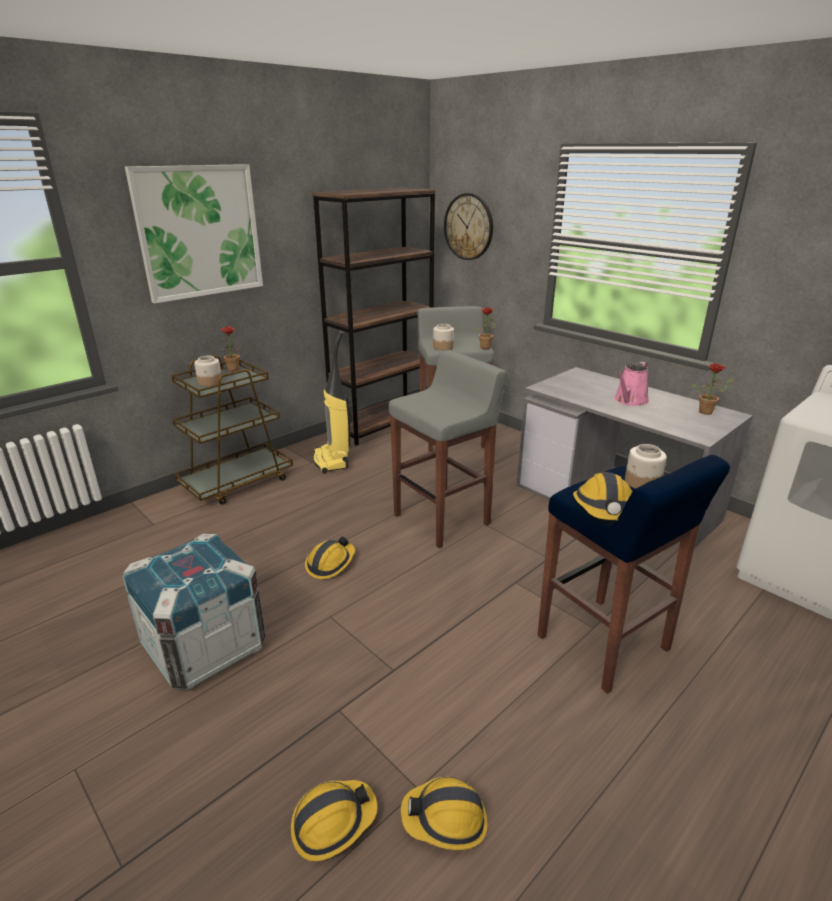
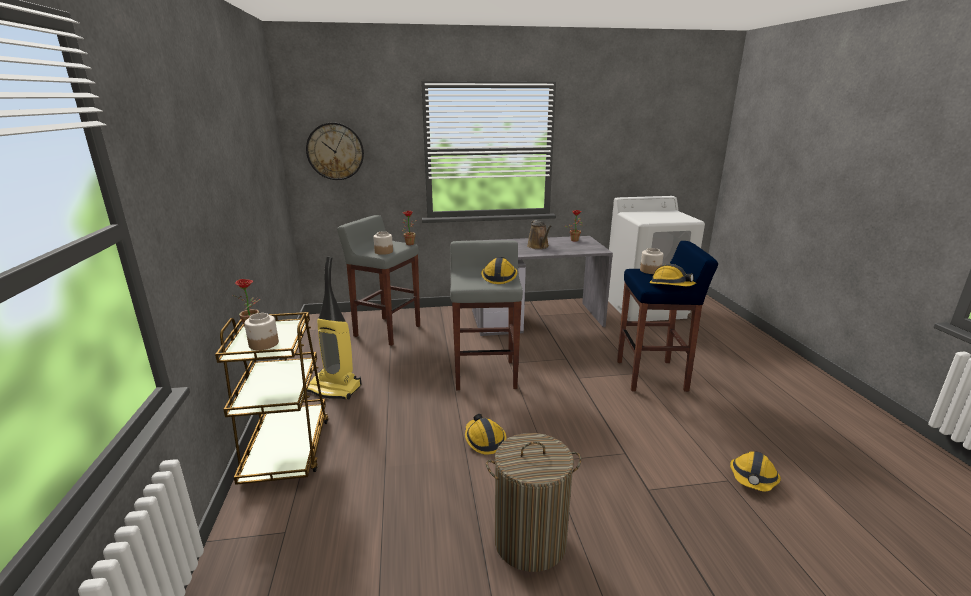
camera: 55 degrees left, 5 degrees down
crate [122,534,266,690] -> laundry basket [486,433,581,572]
picture [125,164,263,304] -> none
hard hat [291,780,378,861] -> hard hat moved to [481,257,518,284]
brown bookcase [312,188,436,446] -> none
pink watering can [614,362,649,406] -> brown watering can [527,220,551,249]

